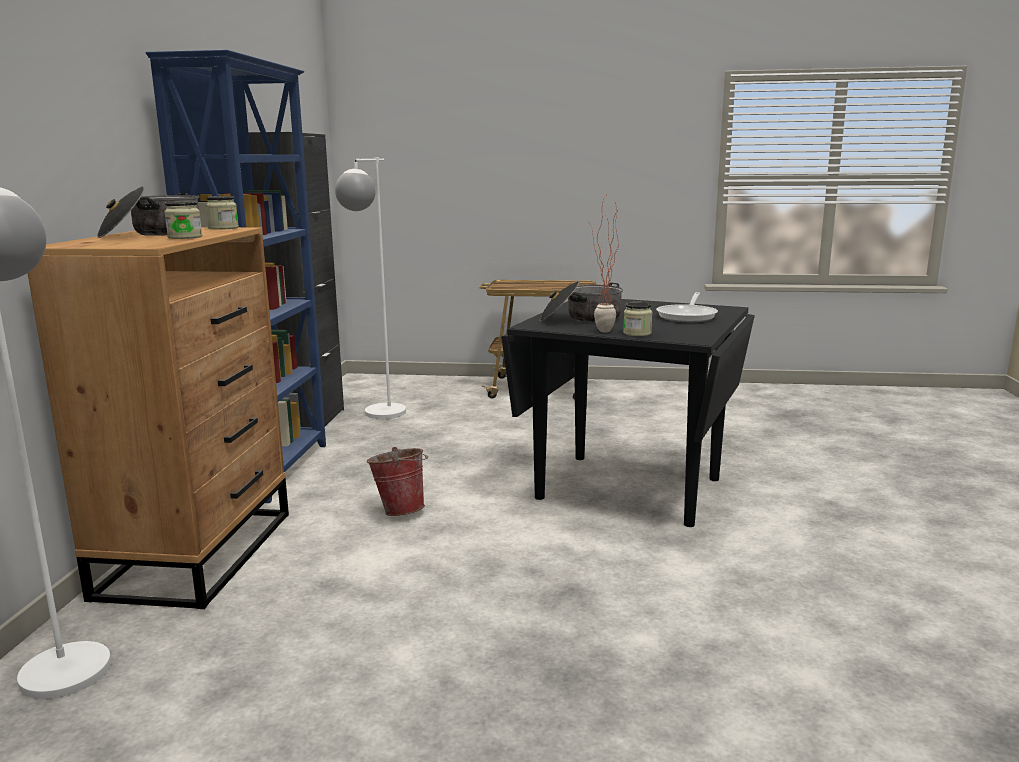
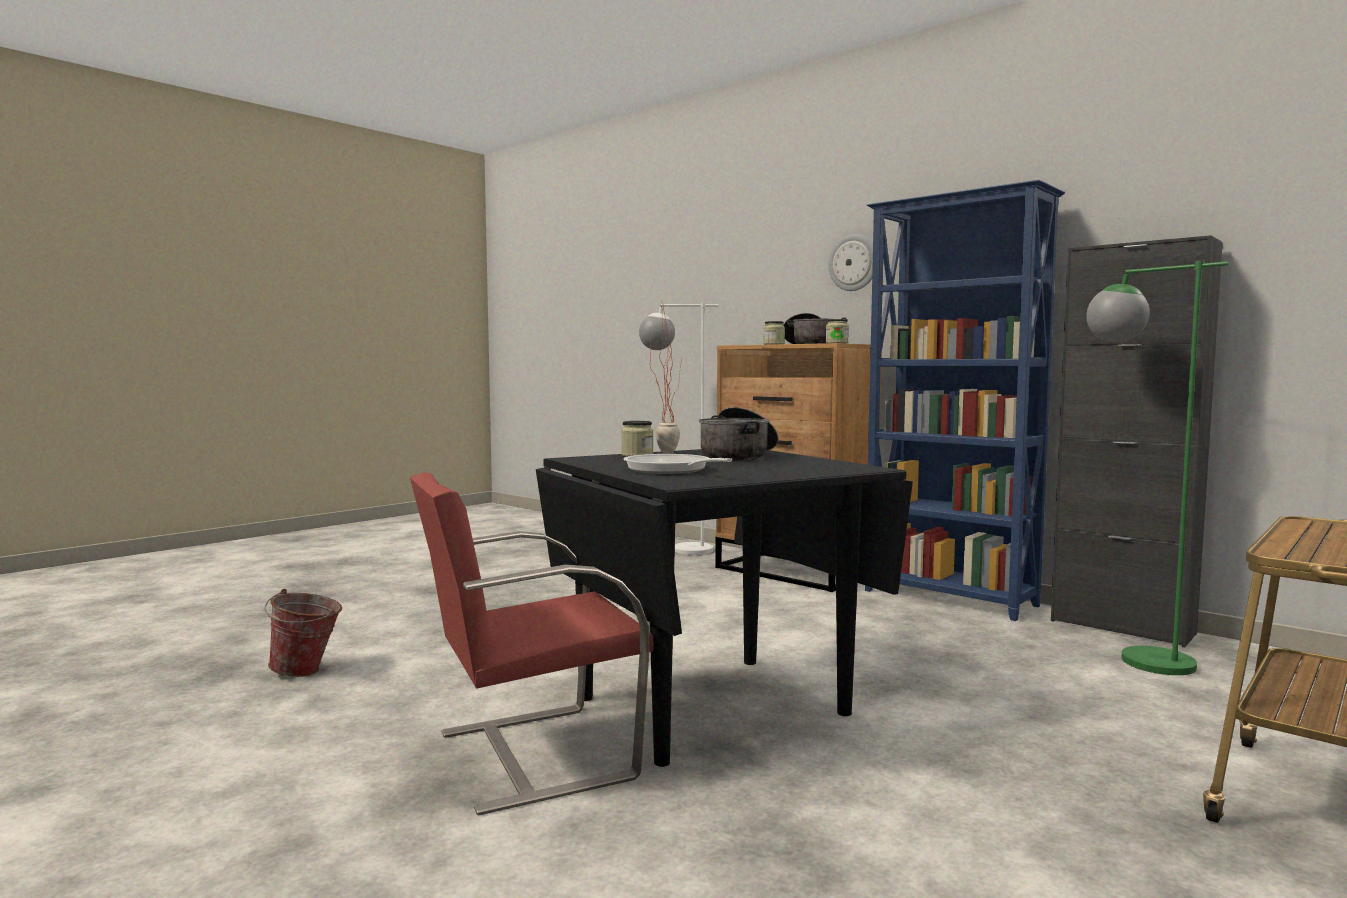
camera: 125 degrees right, 10 degrees down
white floor lamp [335,157,406,419] -> green floor lamp [1086,261,1229,675]
bucket [367,447,428,516] -> bucket moved to [265,589,342,677]
none -> red chair [410,472,654,816]
none -> wall clock [828,234,873,291]

